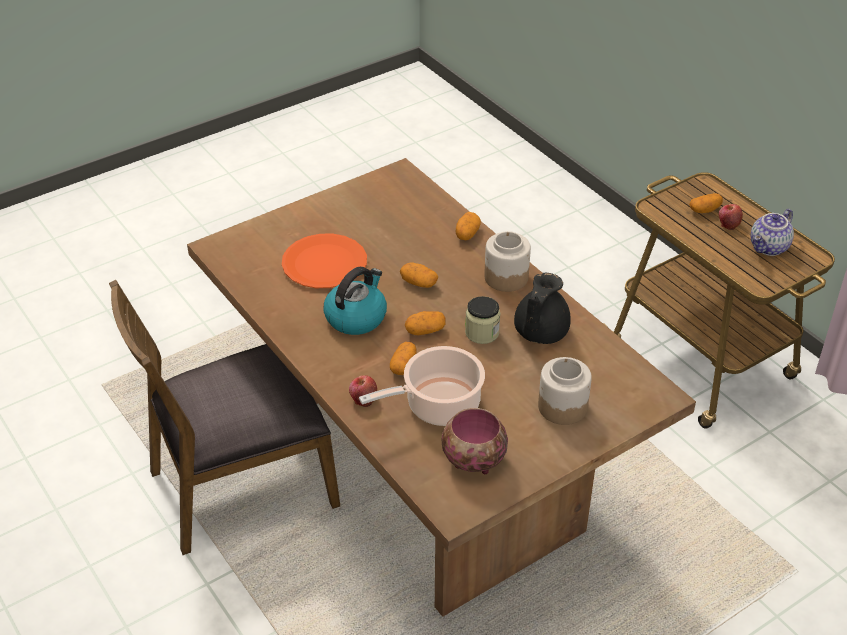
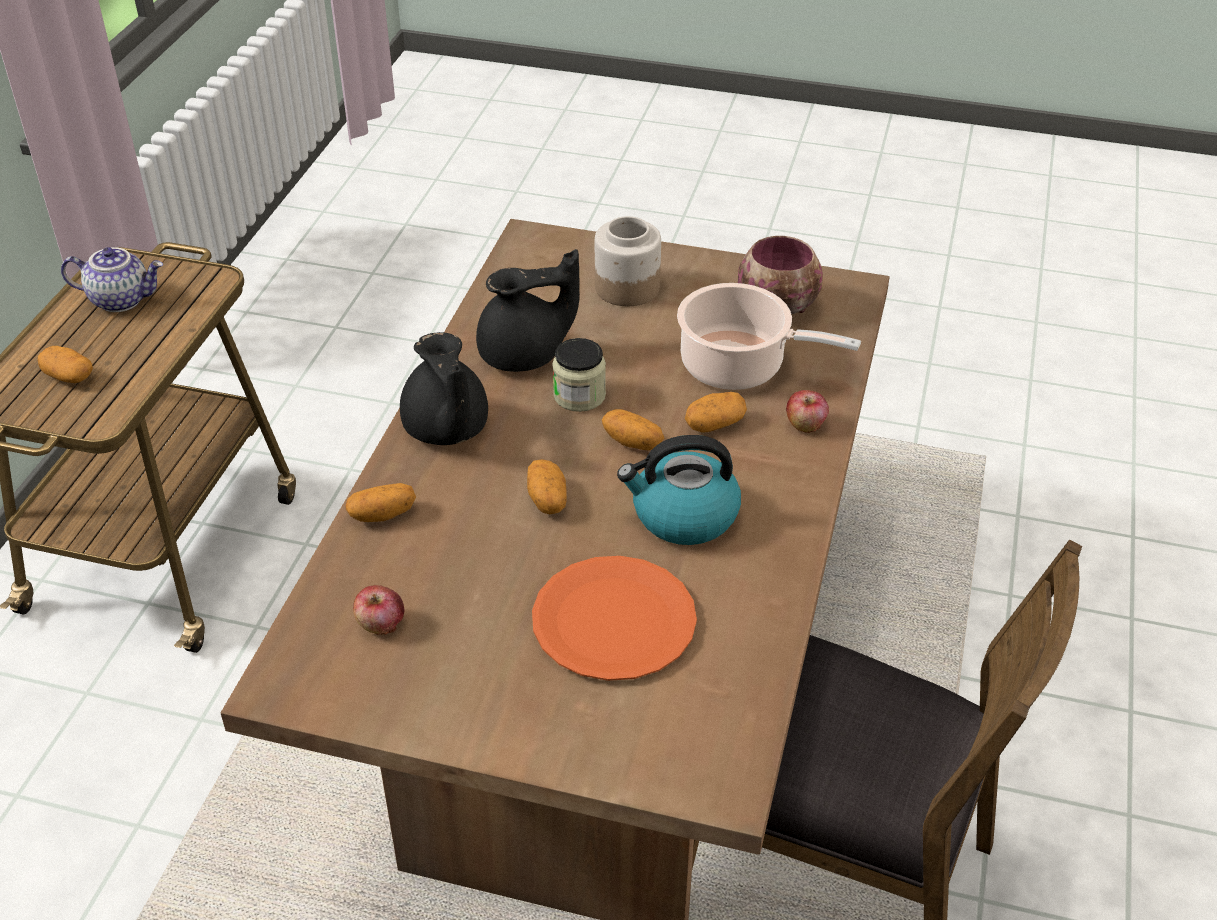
camera: 130 degrees left, 0 degrees up
jar [484,231,531,292] -> black teapot [400,332,488,445]
apple [719,204,743,230] -> apple moved to [353,585,405,635]

